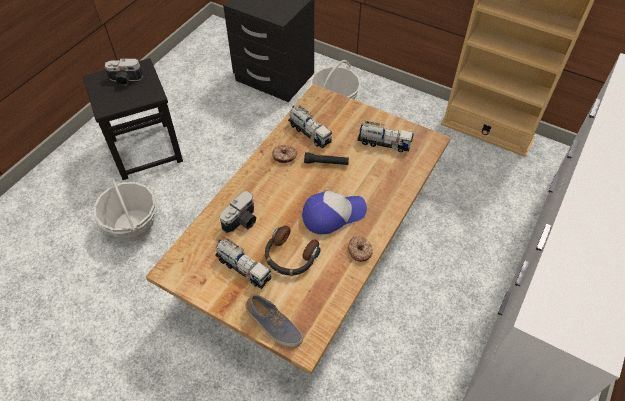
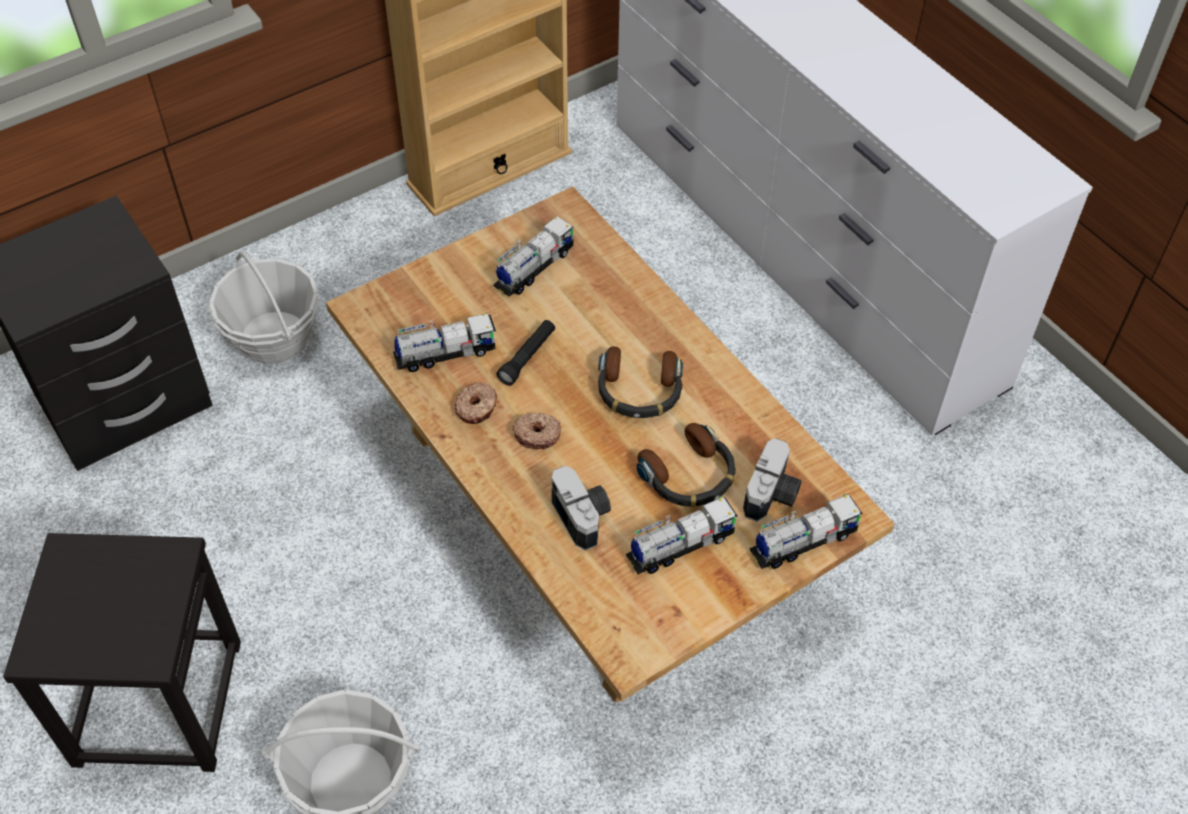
camera: 65 degrees left, 0 degrees up
camera [105,58,143,86] -> camera moved to [743,438,802,522]
shoe [245,294,303,348] -> toy truck [750,494,862,569]
cap [302,191,367,234] -> headphones [598,346,683,418]
donut [348,236,373,262] -> donut moved to [512,413,561,449]

